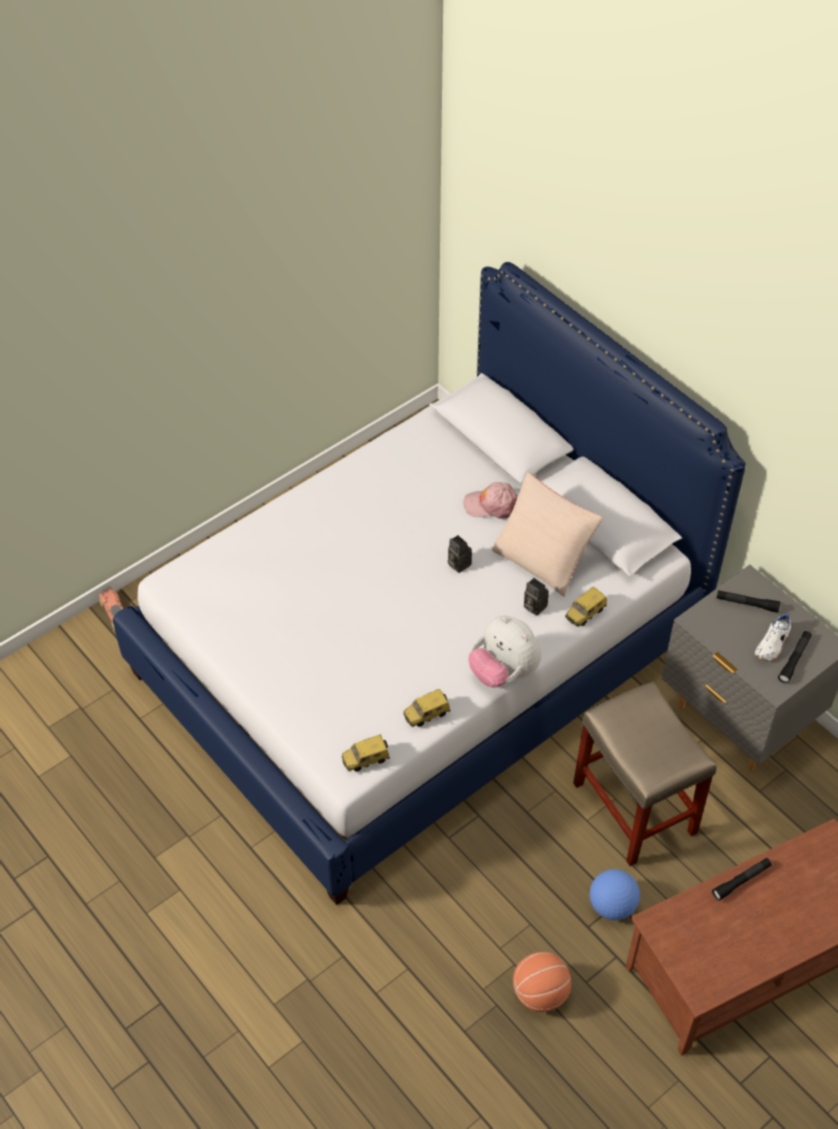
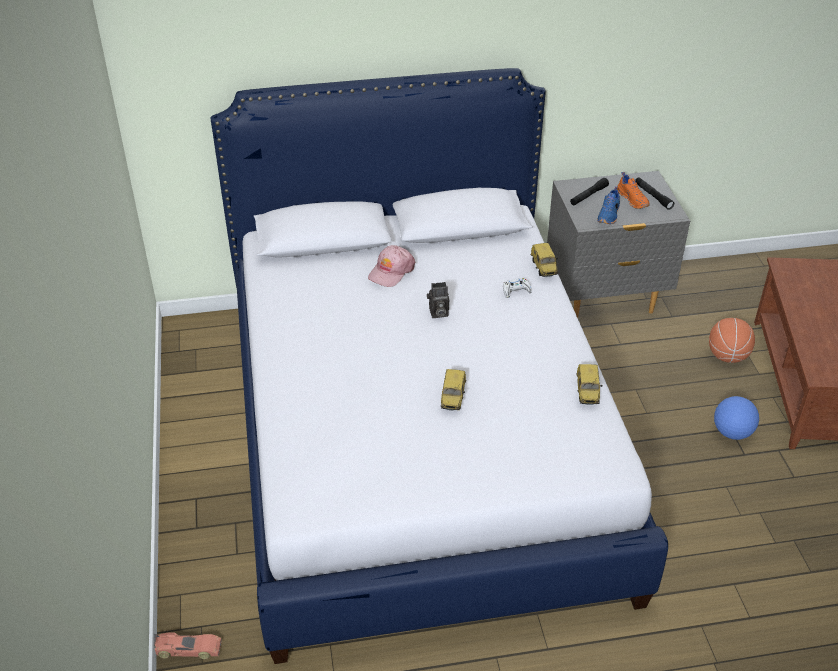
camera: 60 degrees left, 10 degrees down
toy car [342,735,390,772] -> toy car moved to [441,369,466,410]
plush toy [469,616,541,688] -> none
beige pillow [492,472,603,596] -> none
basketball [513,952,571,1012] -> basketball moved to [709,318,755,363]
camera [524,578,549,616] -> white game controller [503,278,532,298]
beige stool [573,681,717,866] -> none
black flashlight [712,858,772,901] -> none
white shoe [755,611,791,661] -> orange shoe [617,172,650,209]
none -> blue shoe [597,186,620,224]

